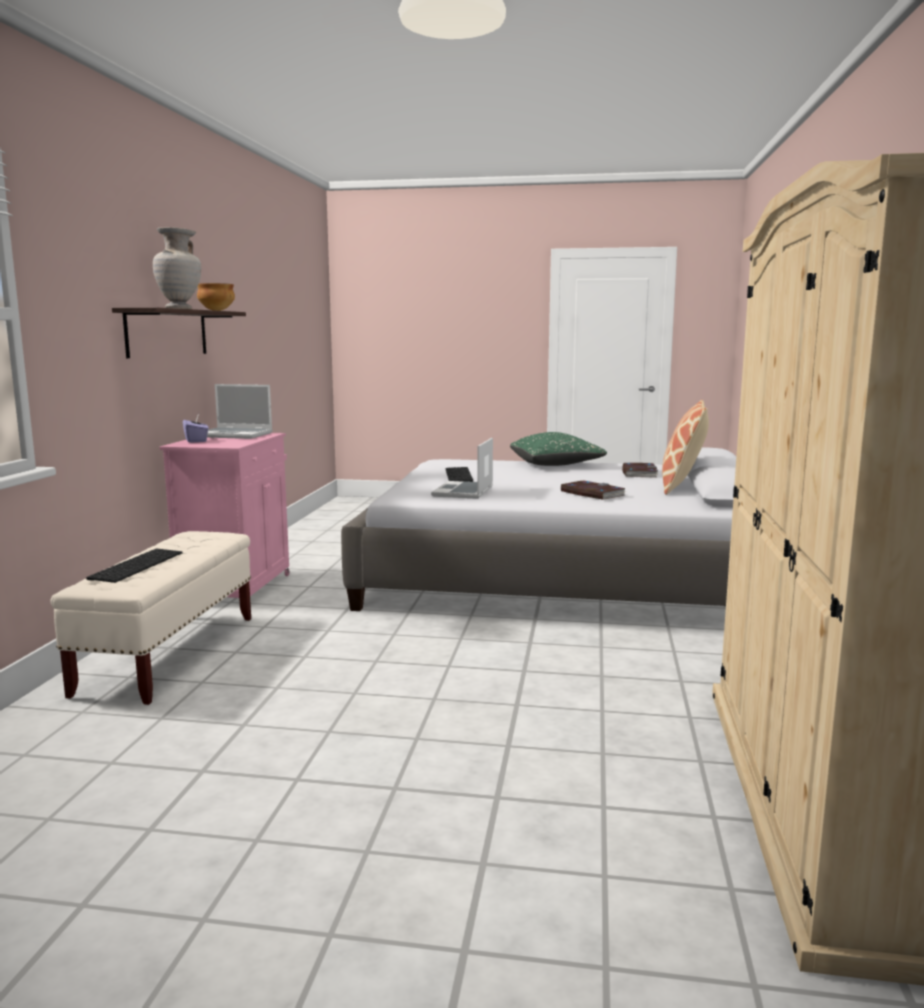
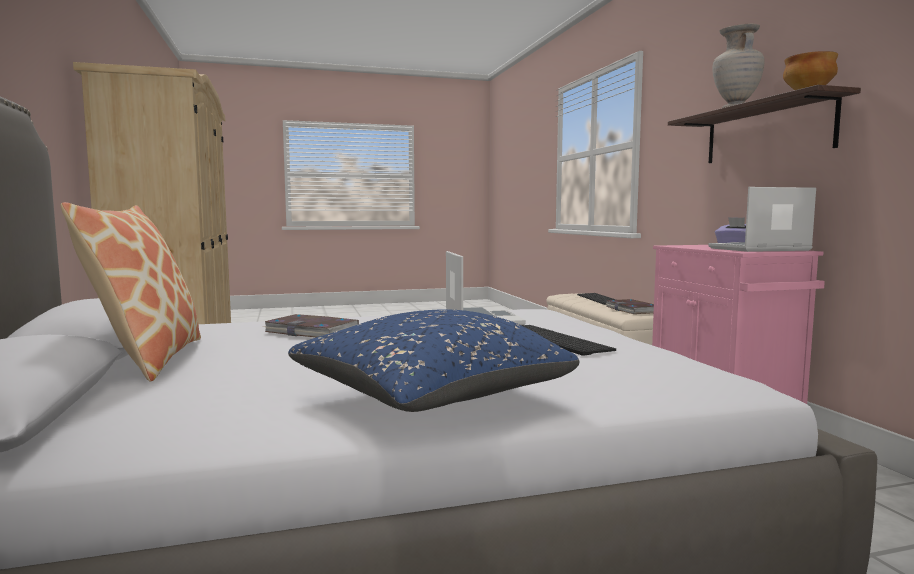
camera: 155 degrees right, 5 degrees down
green pillow [510,432,607,466] -> blue pillow [288,309,579,412]
book [622,463,658,477] -> book moved to [605,299,654,314]

